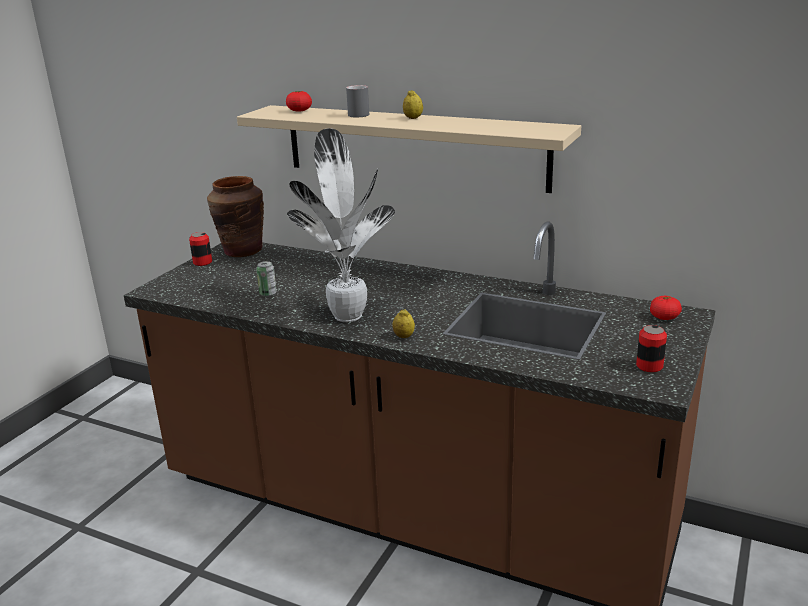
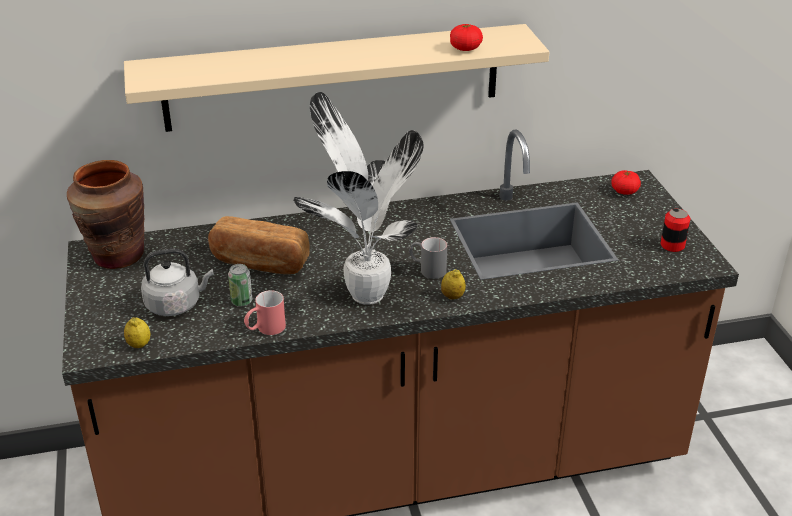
camera: 40 degrees left, 10 degrees up
can [189,232,212,266] -> none
tomato [286,91,312,112] -> tomato moved to [450,24,483,51]
grey mug [346,85,369,118] -> grey mug moved to [409,237,447,279]
lemon [403,90,423,119] -> lemon moved to [124,317,151,348]
none -> grey kettle [141,248,214,316]
none -> bread [208,216,310,274]
none -> red mug [244,290,286,335]

